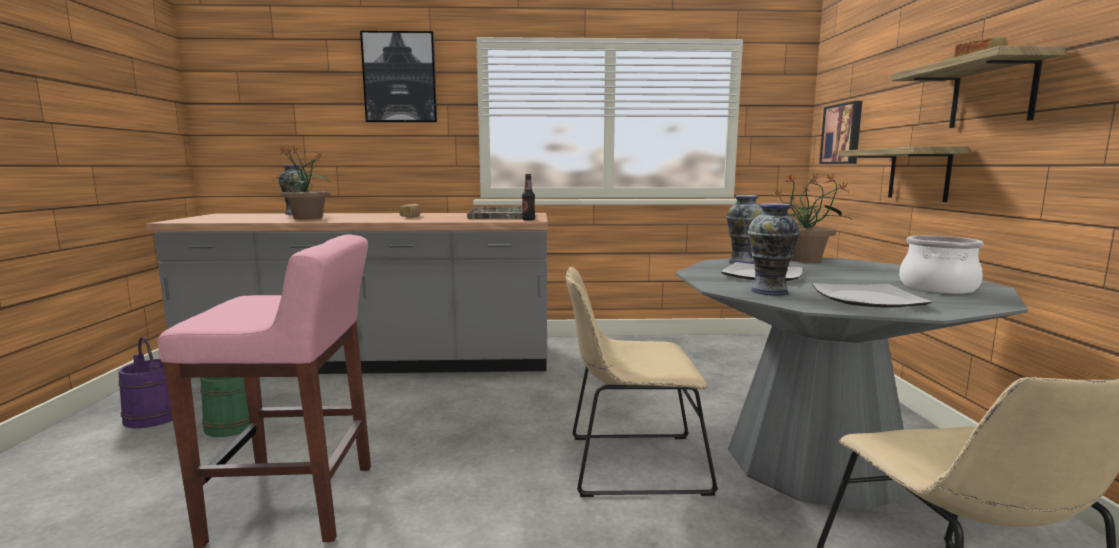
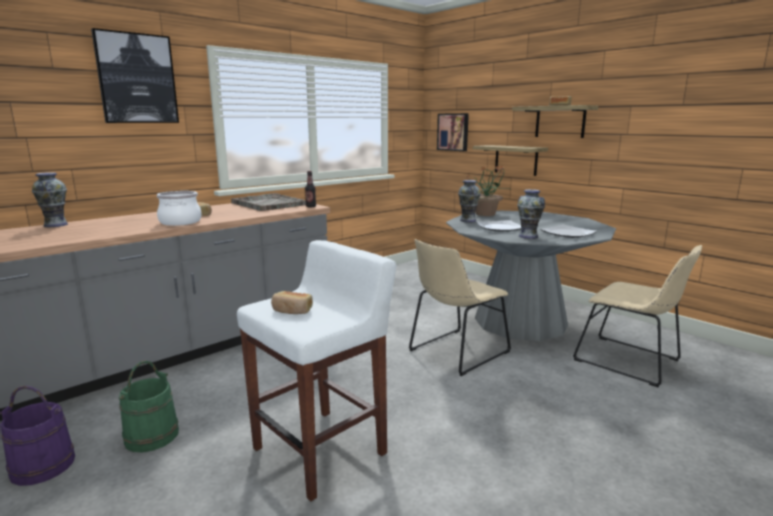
camera: 40 degrees left, 5 degrees up
pink stool [158,234,371,548] -> white stool [237,240,396,501]
potted plant [273,146,331,219] -> none
cooking pot [899,236,984,294] -> cooking pot moved to [157,191,202,226]
none -> bread [271,291,313,314]

